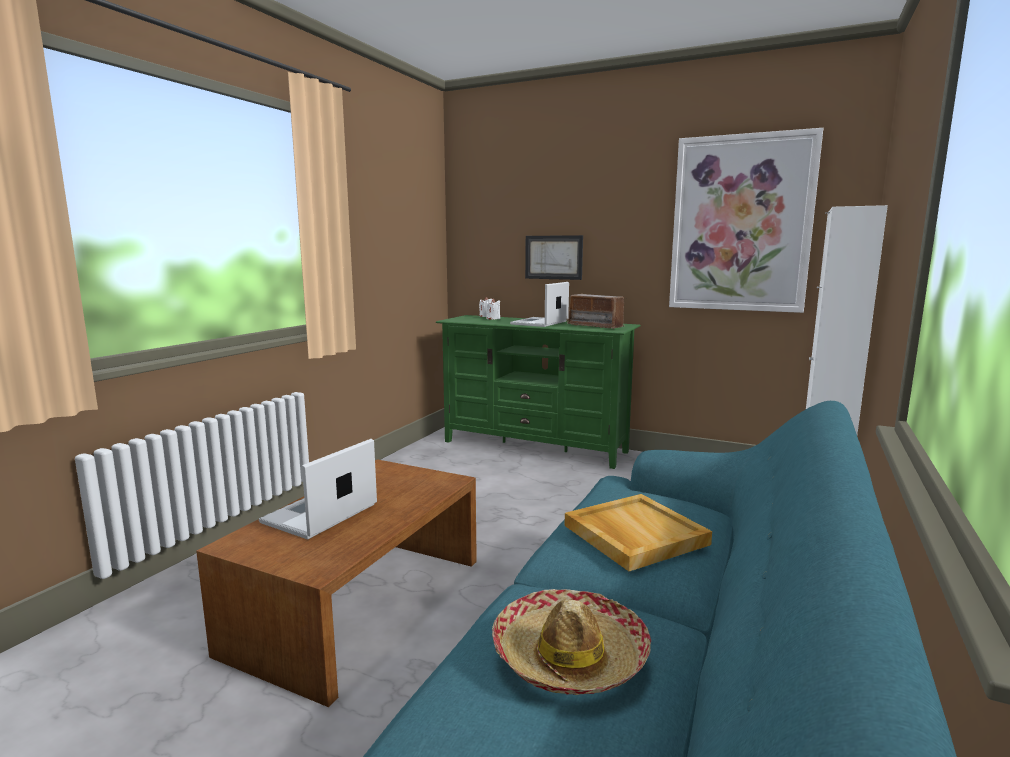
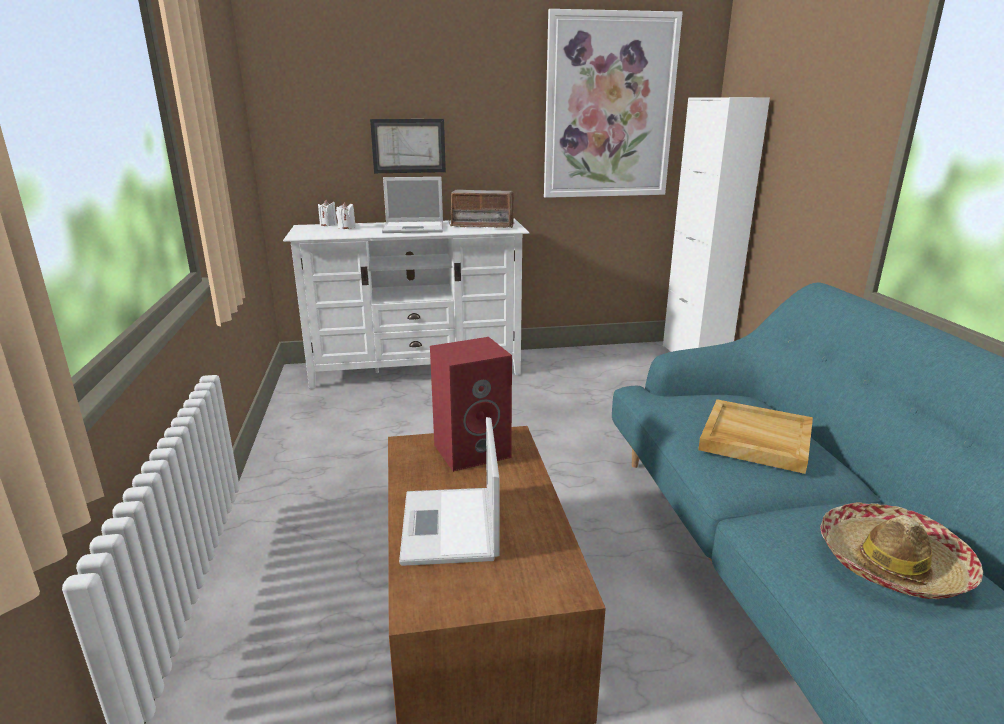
camera: 35 degrees left, 10 degrees up
green tv stand [436,315,641,469] -> white tv stand [283,219,529,389]
laptop [510,282,569,327] -> laptop turned 90 degrees counterclockwise [382,177,443,233]
none -> red speaker [430,337,512,472]

